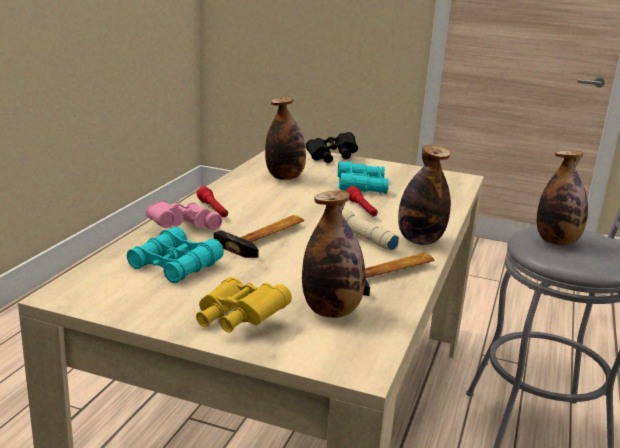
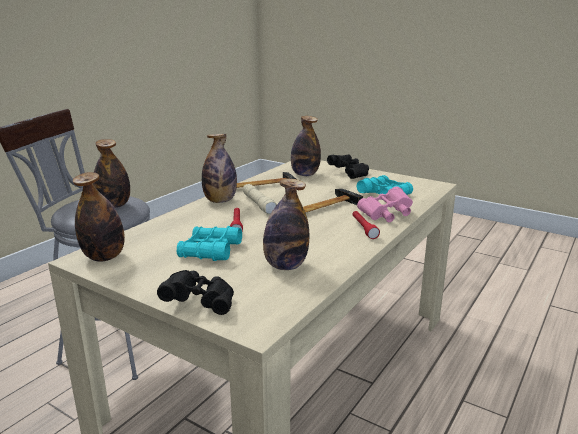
camera: 165 degrees left, 0 degrees up
yellow binoculars [196,277,292,333] -> black binoculars [327,155,369,179]
none -> bottle [73,172,125,262]

